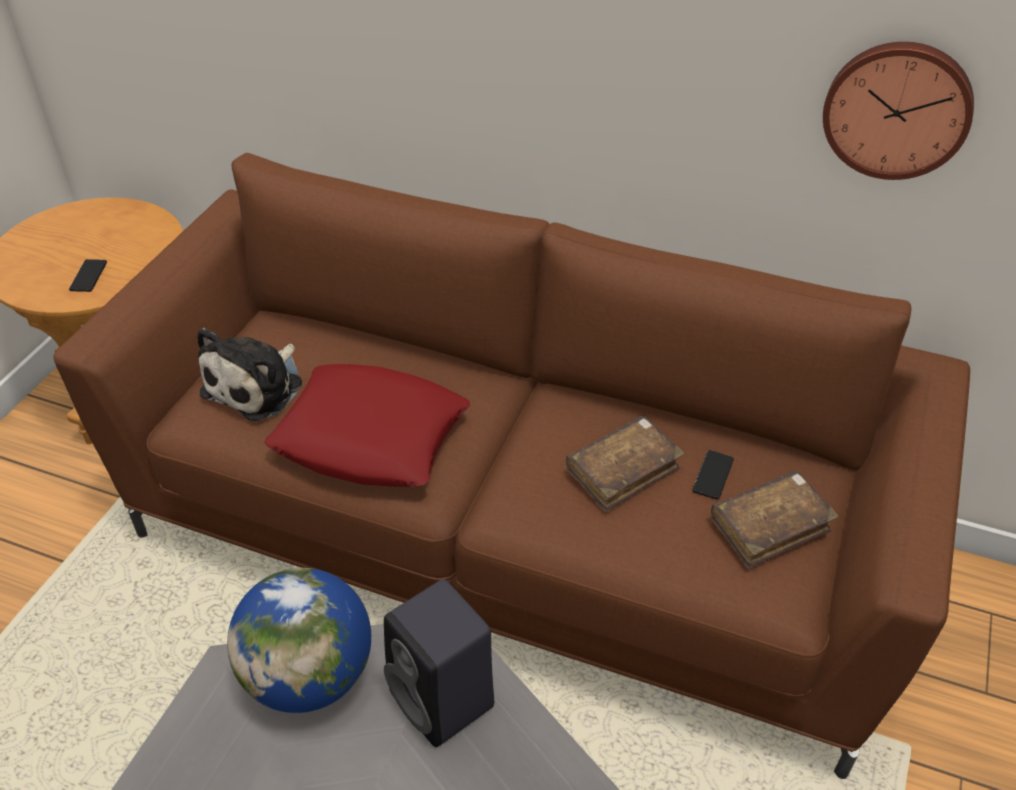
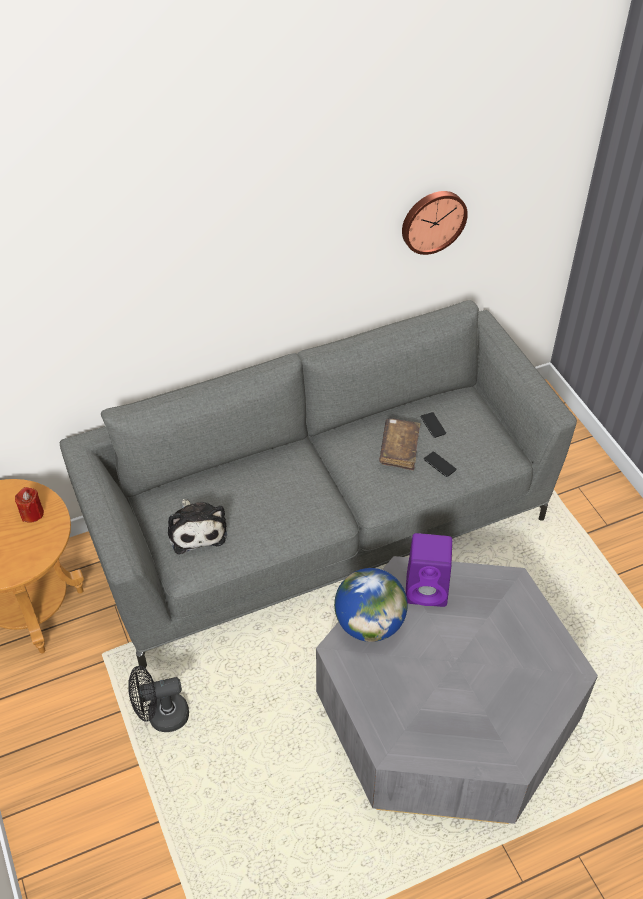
camera: 45 degrees left, 5 degrees up
brown sofa [53,153,970,779] -> grey sofa [60,300,577,669]
phone [69,259,107,292] -> phone moved to [424,452,456,477]
red pillow [265,364,470,487] -> none
black speaker [384,579,494,747] -> purple speaker [405,533,452,607]
brown book [711,471,838,569] -> none
none -> red candle [15,487,44,523]
none -> black fan [128,666,189,732]

